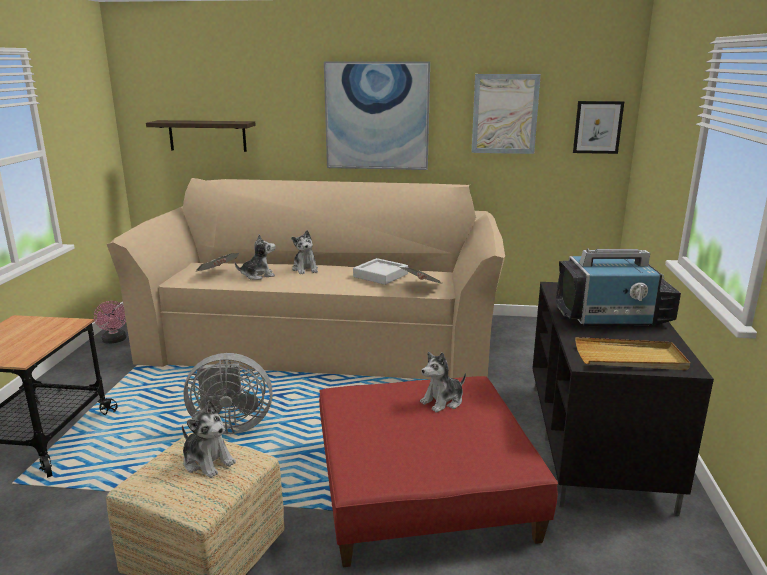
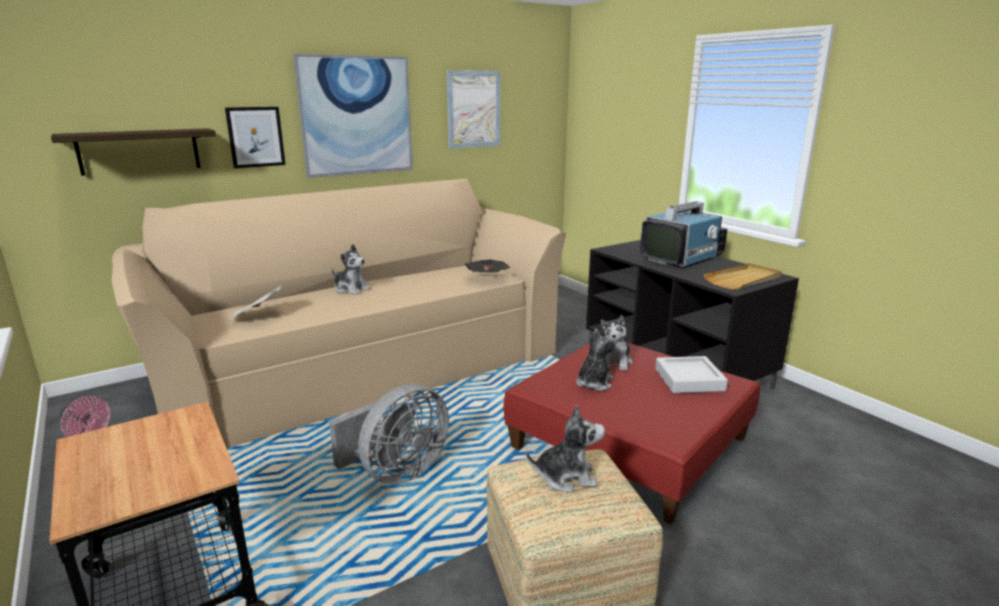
camera: 40 degrees left, 0 degrees up
plush toy [235,234,275,280] -> plush toy moved to [576,328,617,391]
grey tray [353,258,408,285] -> grey tray moved to [655,356,728,393]
picture [573,101,624,154] -> picture moved to [225,107,286,168]

